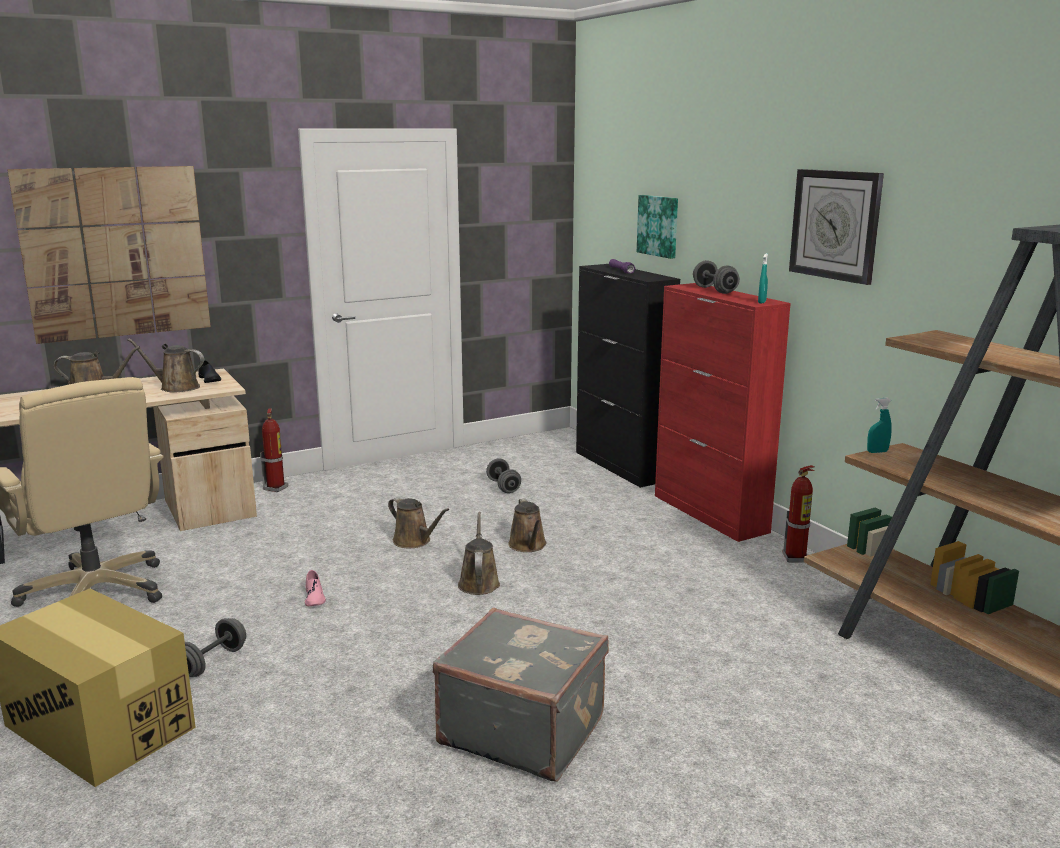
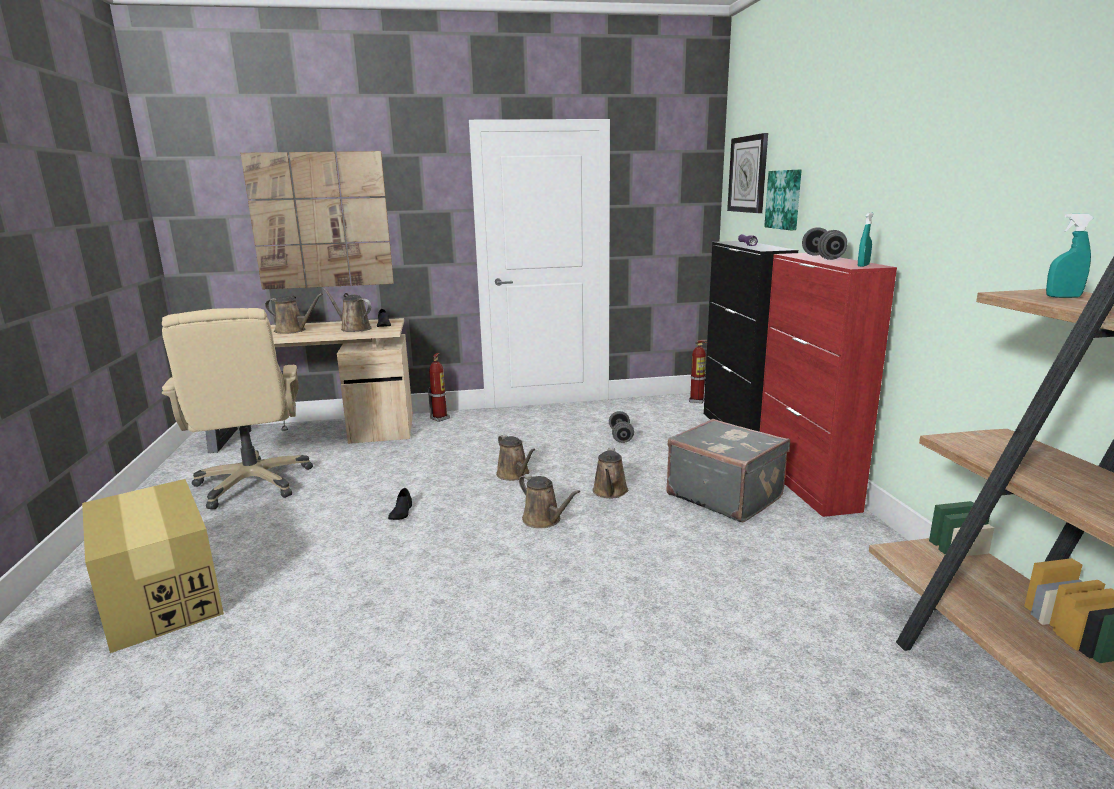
camera: 20 degrees right, 0 degrees up
grey dumbbell [185,618,246,677] -> none
pink shoe [305,570,326,606] -> black shoe [388,488,412,520]
grey suitcase [433,608,609,782] -> grey suitcase moved to [666,419,790,522]
brown watering can [458,512,500,595] -> brown watering can turned 120 degrees clockwise [519,474,580,528]
fire extinguisher [782,465,815,563] -> fire extinguisher moved to [689,340,707,403]
wall clock [789,169,884,285] -> wall clock moved to [727,133,768,213]
turquoise spray bottle [867,398,892,453] -> turquoise spray bottle moved to [1046,214,1094,298]

